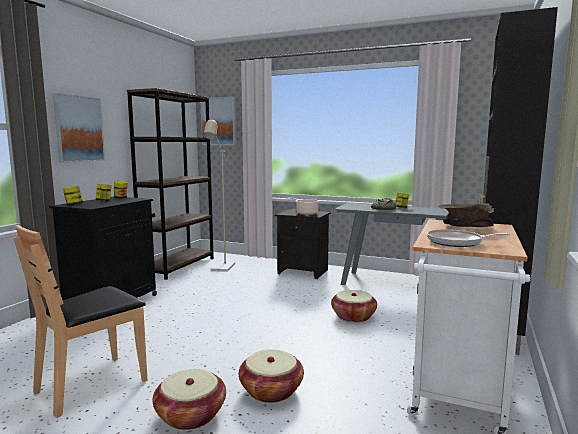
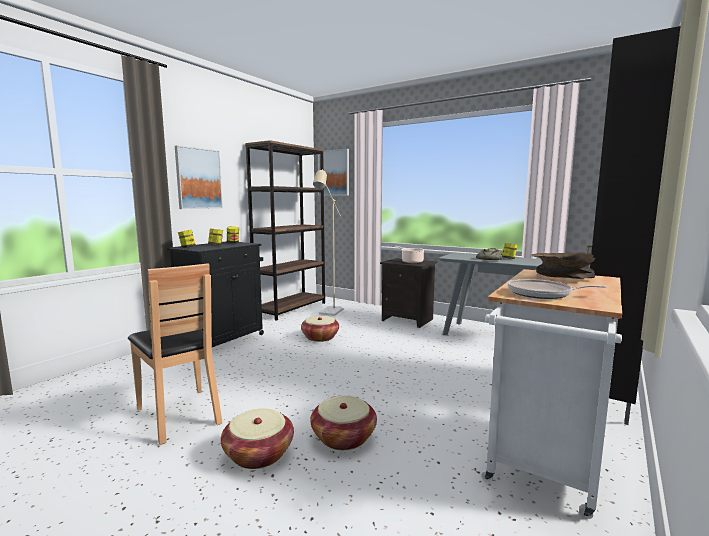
camera: 10 degrees right, 0 degrees up
brown chair [13,225,147,418] -> brown chair turned 90 degrees counterclockwise [128,263,223,445]
basket [331,290,377,322] -> basket moved to [301,316,339,342]

